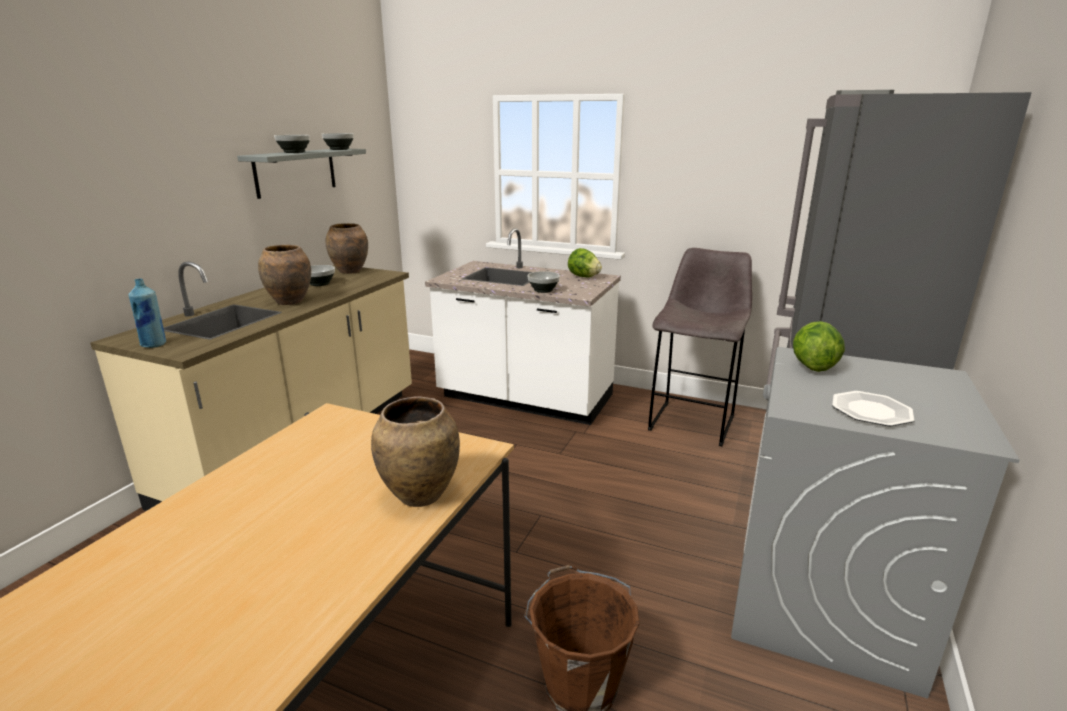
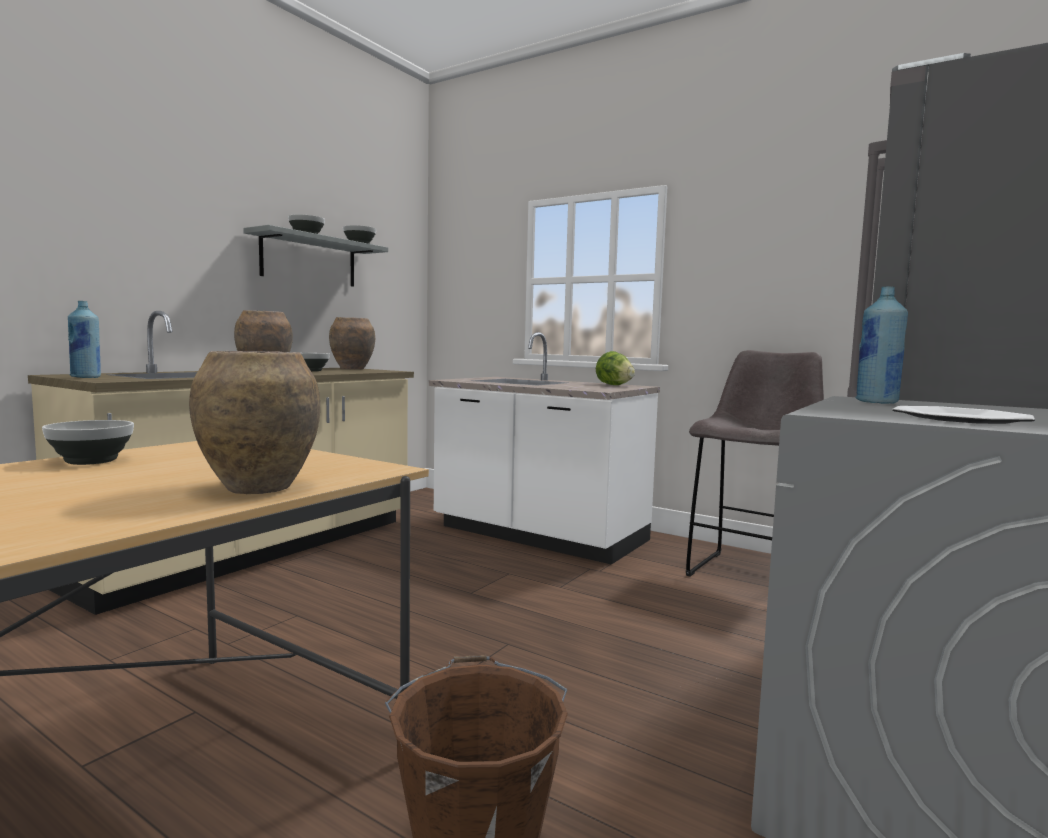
camera: 10 degrees right, 15 degrees down
bowl [527,271,560,293] -> bowl moved to [42,420,134,465]
lettuce [793,321,845,372] -> blue bottle [855,286,908,404]

